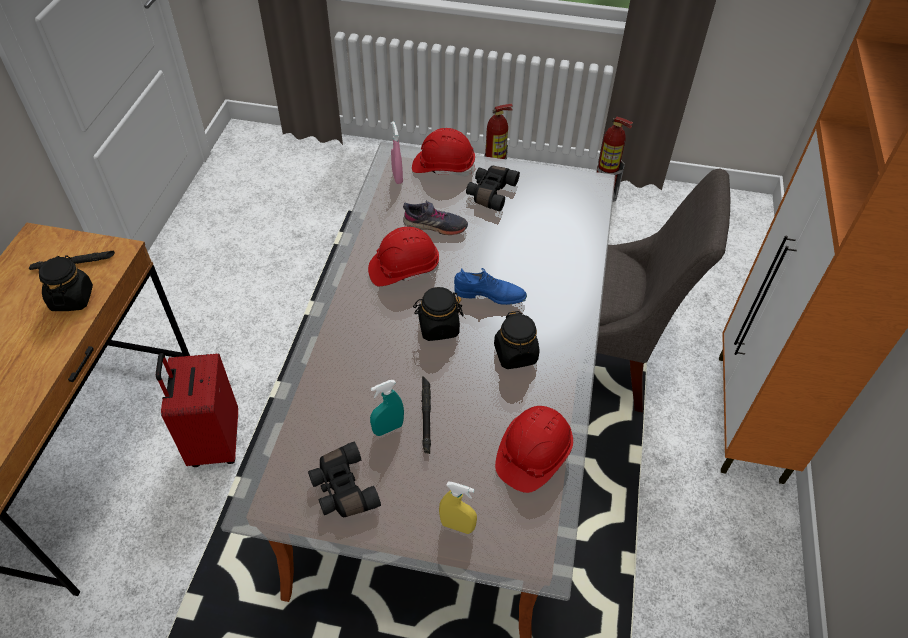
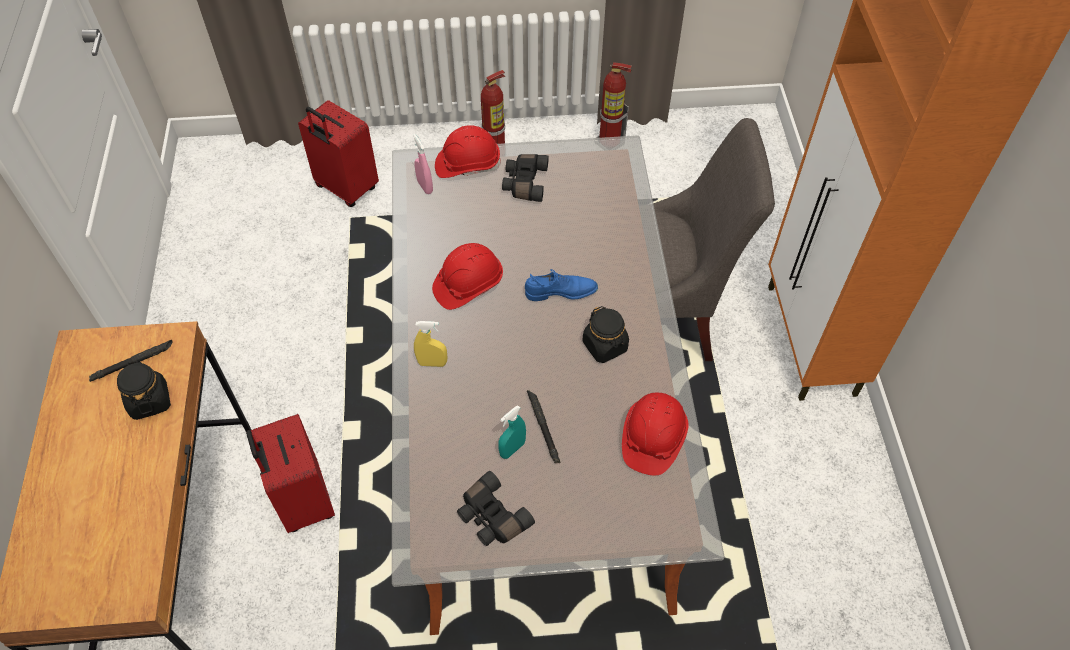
camera: 15 degrees left, 5 degrees up
grey shoe [403,201,468,235] -> none
black jar [413,287,463,341] -> none
yellow spray bottle [439,481,477,534] -> yellow spray bottle moved to [414,321,447,367]
none -> red suitcase [298,100,379,207]

